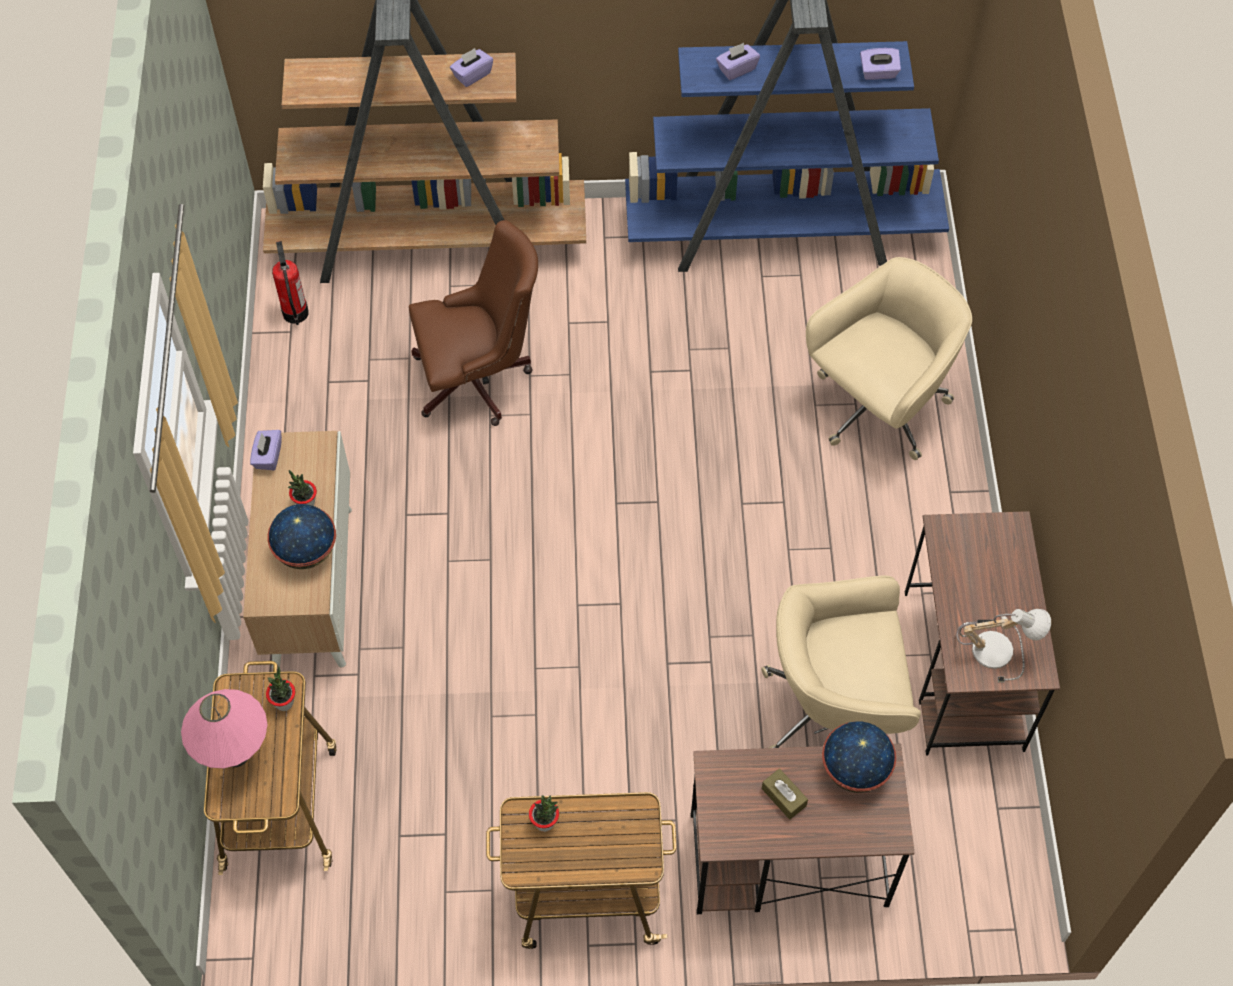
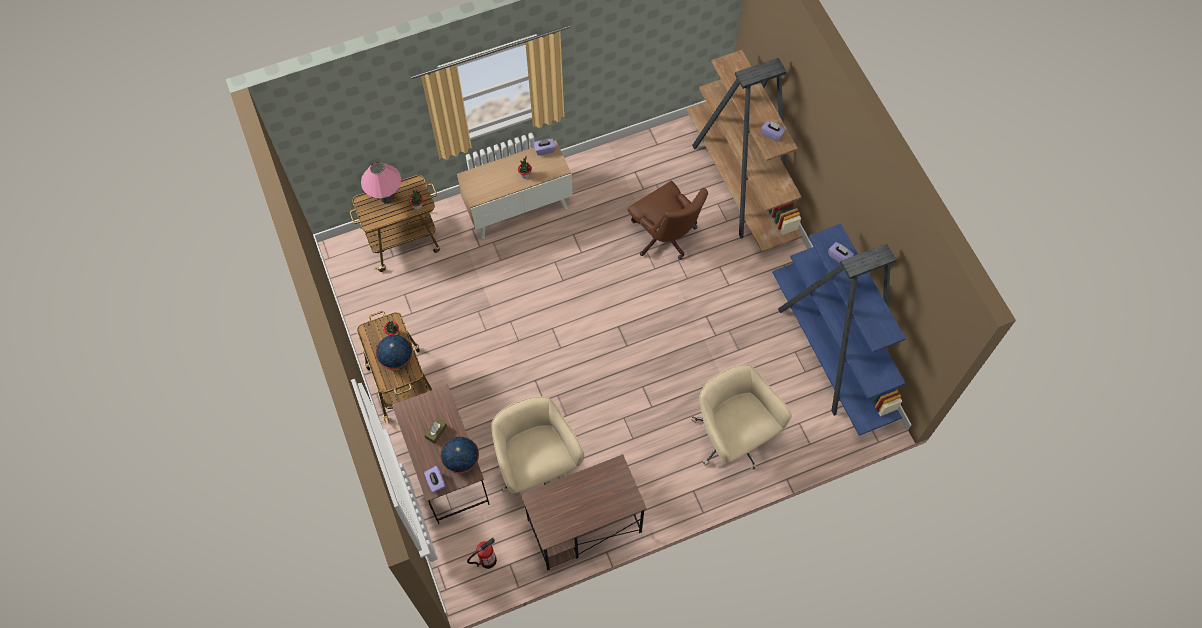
camera: 70 degrees right, 5 degrees up
globe [267,504,336,569] -> globe moved to [376,335,413,370]
fire extinguisher [272,241,309,325] -> fire extinguisher moved to [467,538,497,569]
beige office chair [806,257,972,460] -> beige office chair turned 150 degrees counterclockwise [691,364,792,470]
purple tissue box [860,48,901,80] -> purple tissue box moved to [424,466,445,492]
table lamp [956,609,1051,683] -> none

